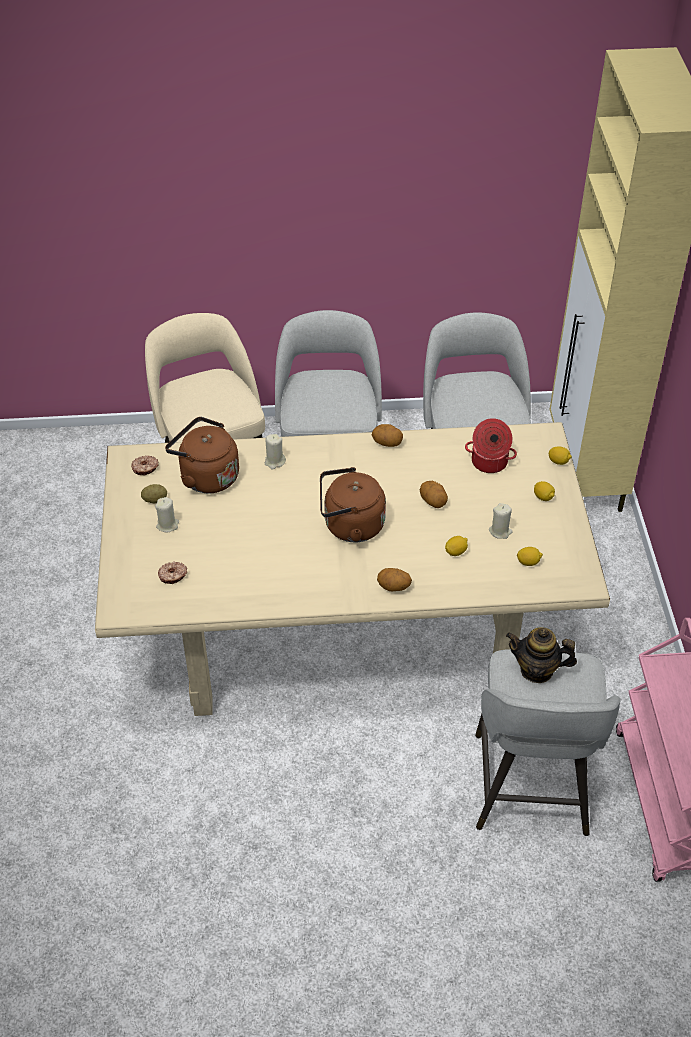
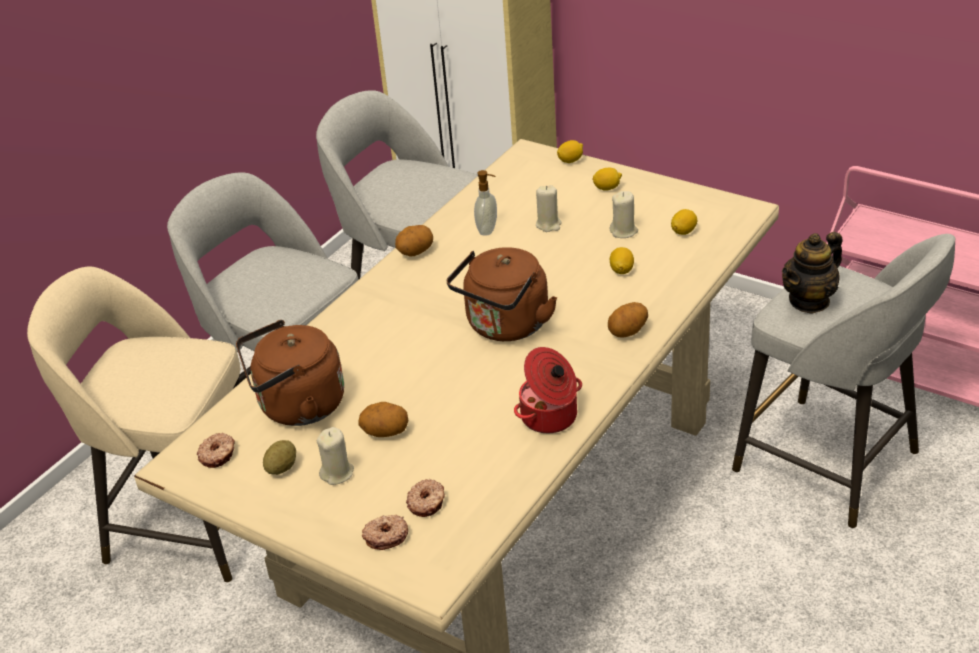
camera: 50 degrees left, 10 degrees down
beige candle [265,434,286,470] -> beige candle moved to [536,185,562,232]
potato [420,481,448,508] -> potato moved to [359,402,408,437]
cooking pot [465,418,517,473] -> cooking pot moved to [514,347,582,433]
none -> donut [362,515,408,550]
none -> soap dispenser [474,170,497,236]

